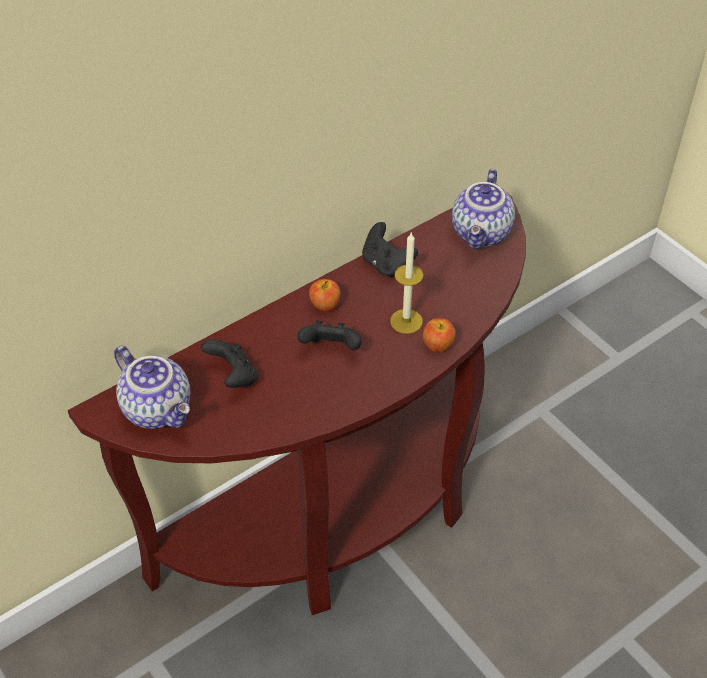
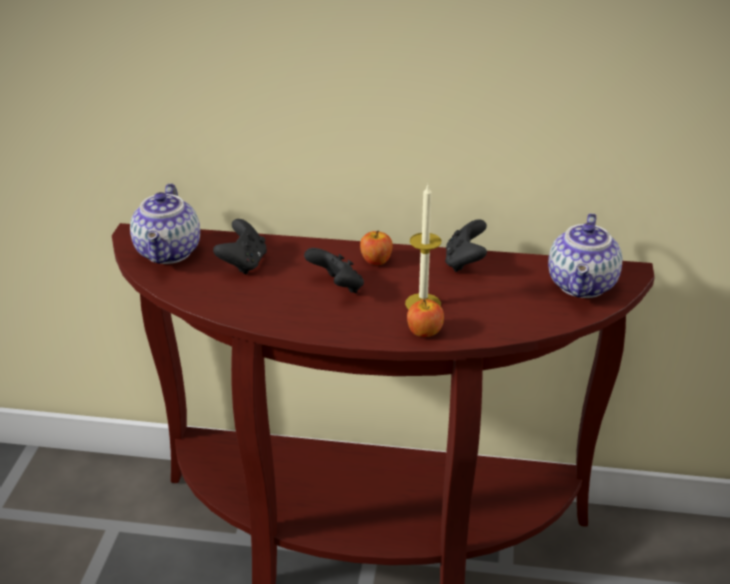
camera: 45 degrees right, 15 degrees down
teapot [452,169,515,249] -> teapot turned 45 degrees counterclockwise [548,213,623,298]

